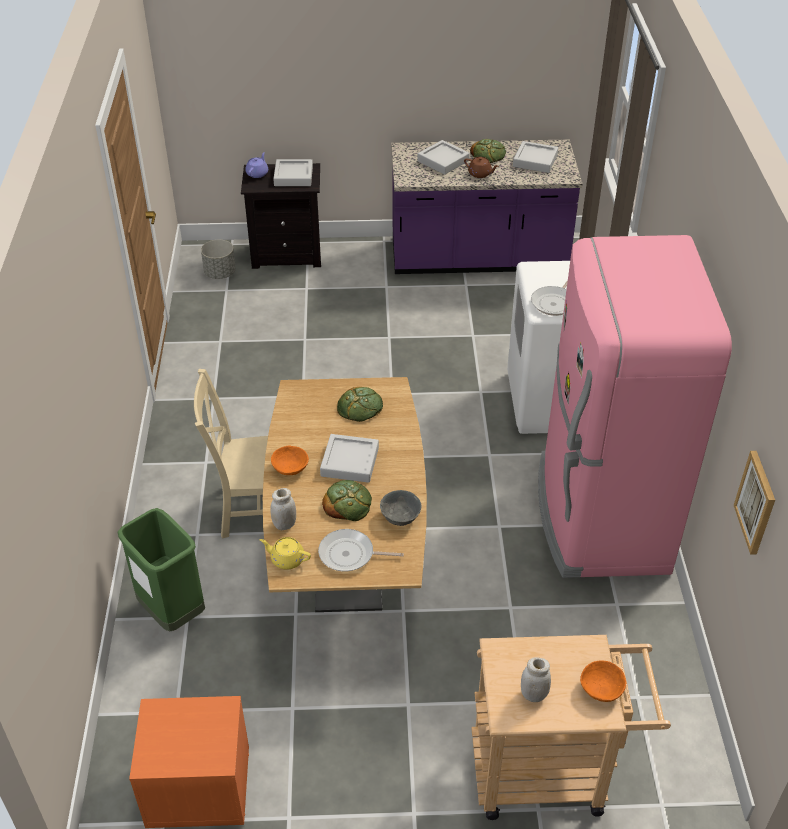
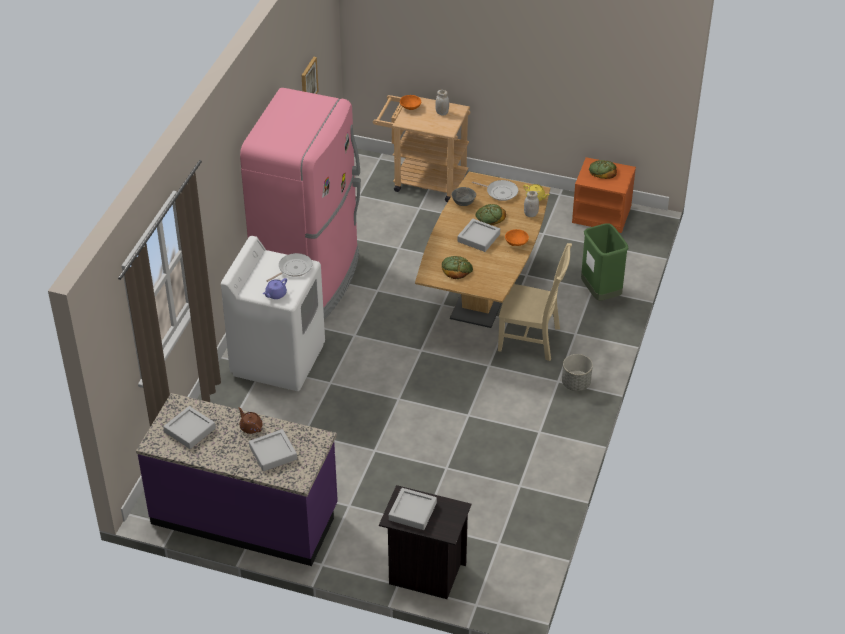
camera: 160 degrees left, 0 degrees up
grey planter [201,239,236,279] -> grey planter moved to [562,354,593,391]
purple teapot [245,152,268,178] -> purple teapot moved to [263,278,287,299]
bread [470,139,506,163] -> bread moved to [589,160,617,179]

